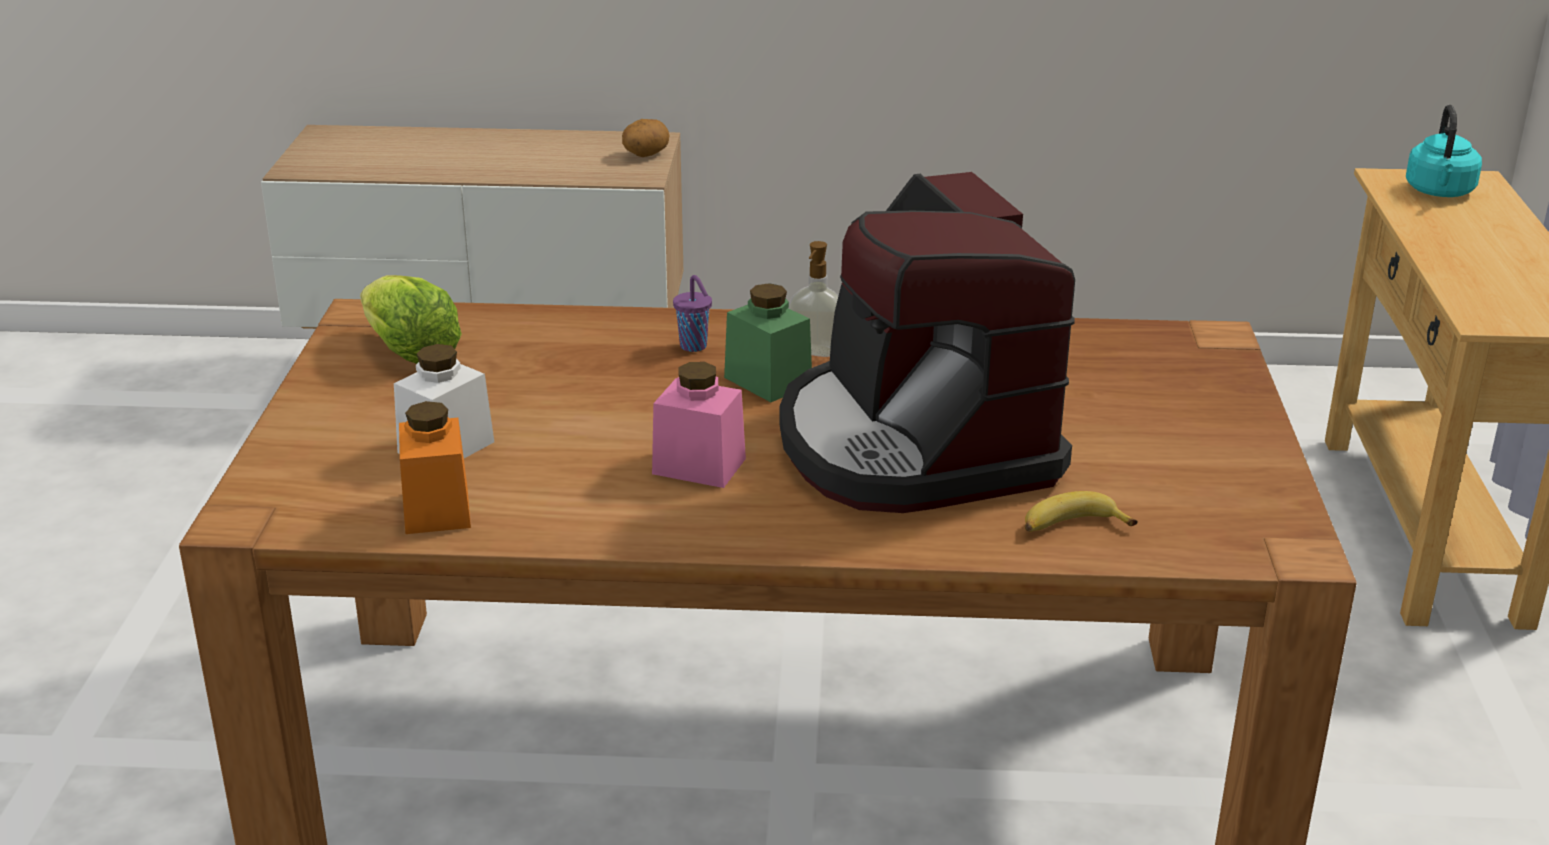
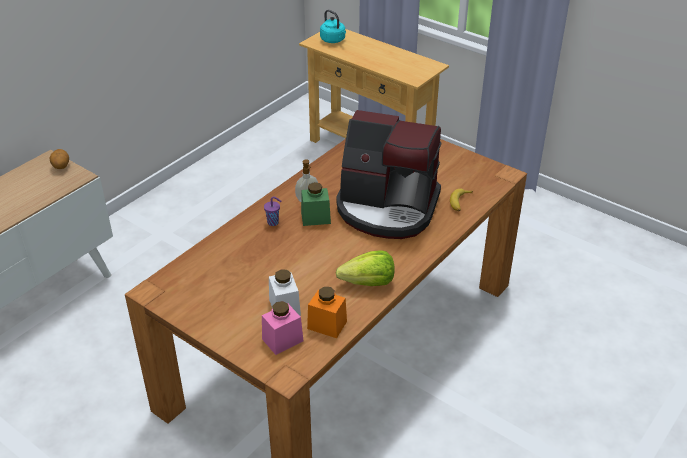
camera: 55 degrees left, 10 degrees up
lettuce [360,275,462,364] -> lettuce moved to [336,250,394,286]
pink jar [652,362,746,488] -> pink jar moved to [262,301,304,355]

